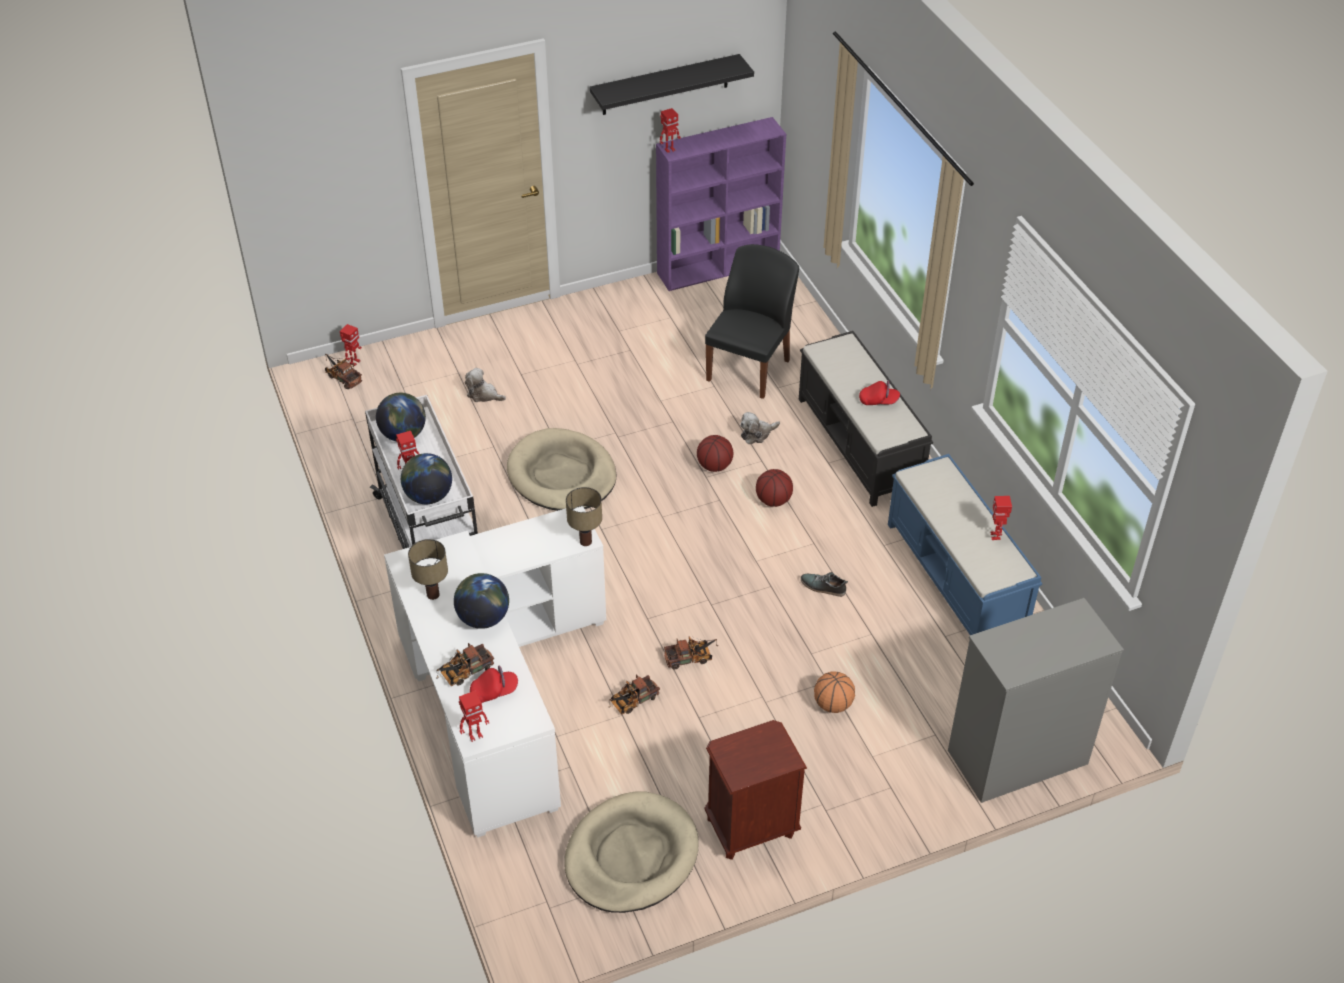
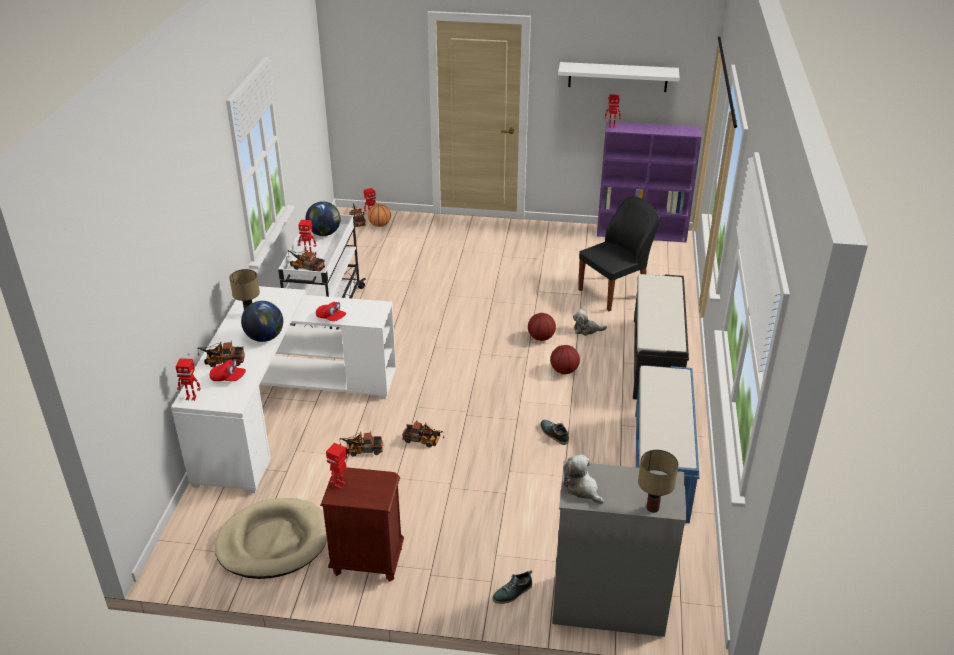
camera: 30 degrees right, 10 degrees down
globe [401,453,452,504] -> toy truck [288,250,325,271]
plush toy [465,368,506,402] -> plush toy moved to [563,454,604,504]
beige dog bed [507,428,617,511] -> none
table lamp [566,487,602,546] -> table lamp moved to [638,450,678,513]
black shelf [589,54,754,115] -> white shelf [558,62,680,92]
basketball [814,672,855,713] -> basketball moved to [368,204,391,227]
red cap [859,380,900,405] -> red cap moved to [316,302,346,321]
toy robot [990,496,1012,540] -> toy robot moved to [326,443,347,489]
none -> shoe [492,570,532,604]

